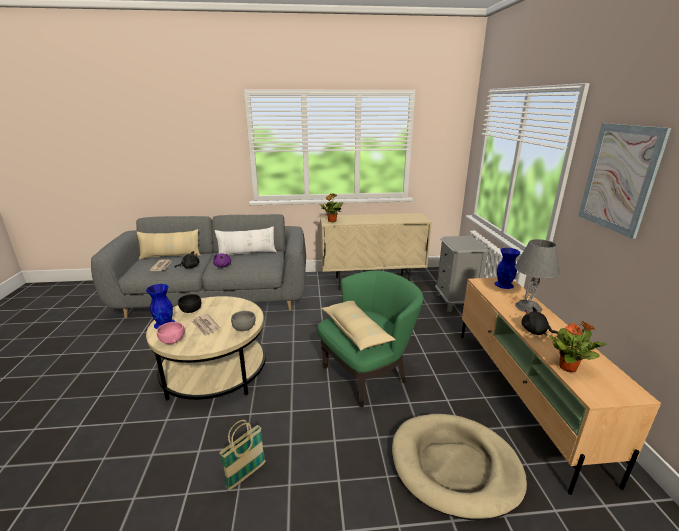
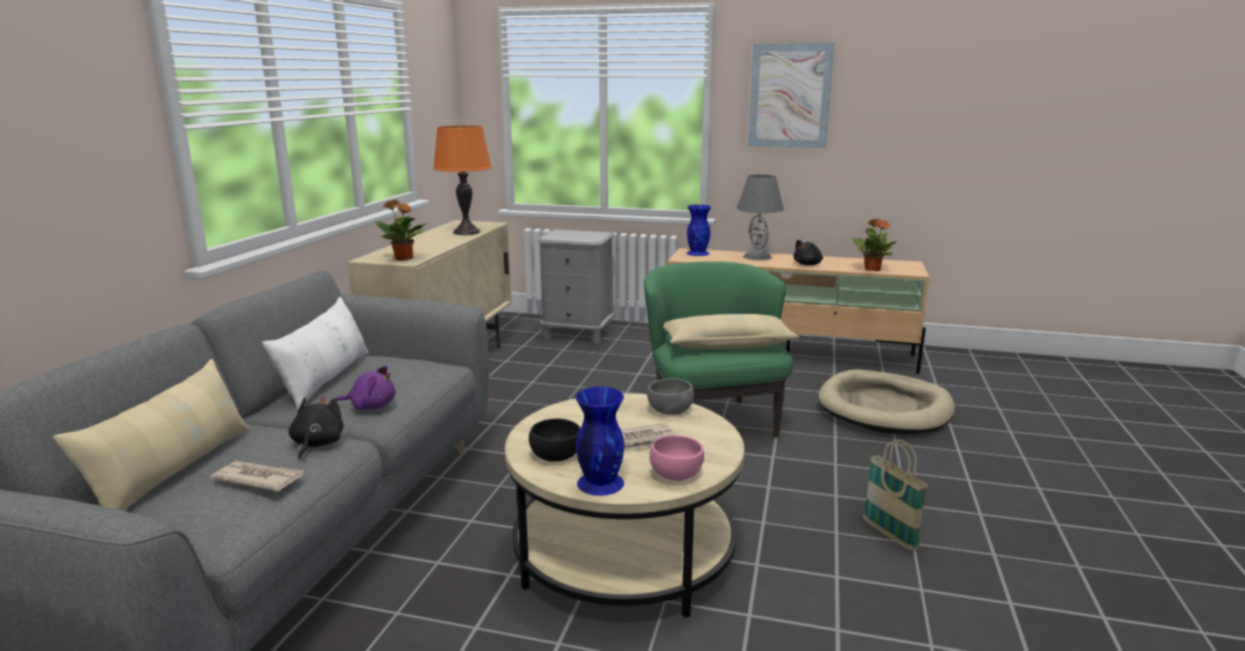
camera: 70 degrees left, 5 degrees down
none -> orange table lamp [433,126,492,235]

